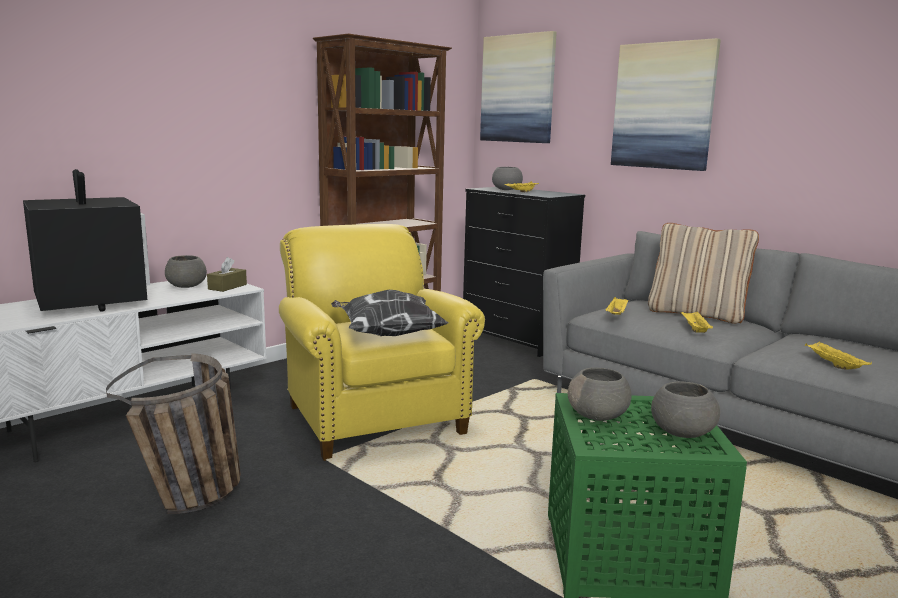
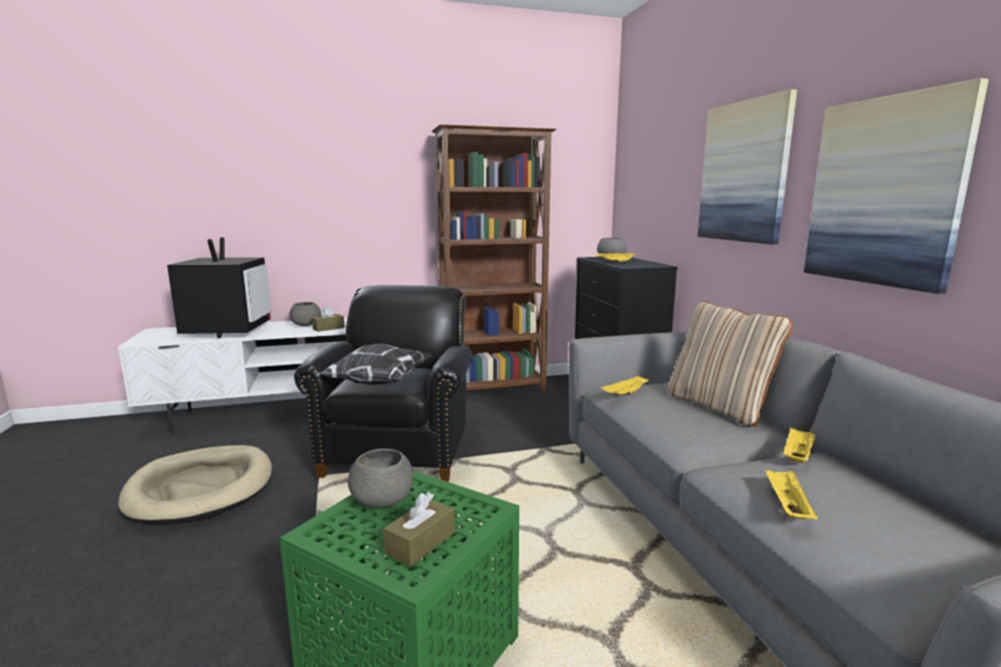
camera: 30 degrees right, 0 degrees up
basket [106,353,241,514] -> beige dog bed [118,445,272,524]
yellow armchair [279,224,485,461] -> black armchair [294,285,472,482]
picture [480,31,557,143] -> picture moved to [804,78,989,294]
grey bowl [651,381,720,438] -> brown tissue box [383,492,455,567]
yellow tray [681,312,713,333] -> yellow tray moved to [783,427,815,463]

